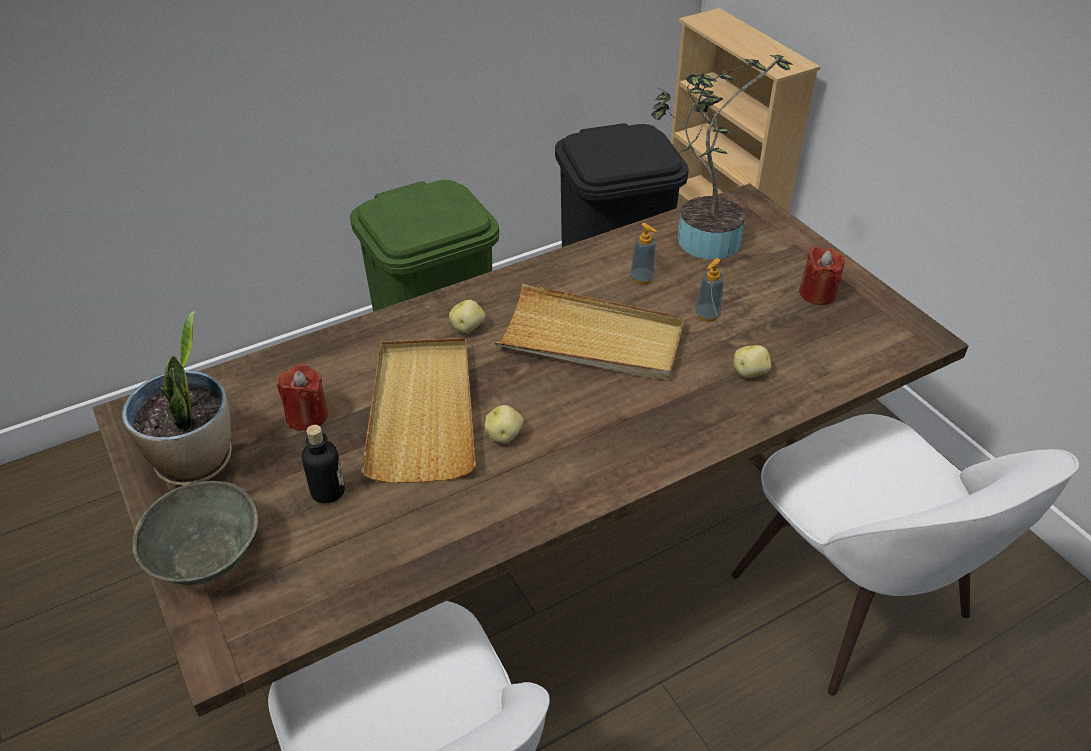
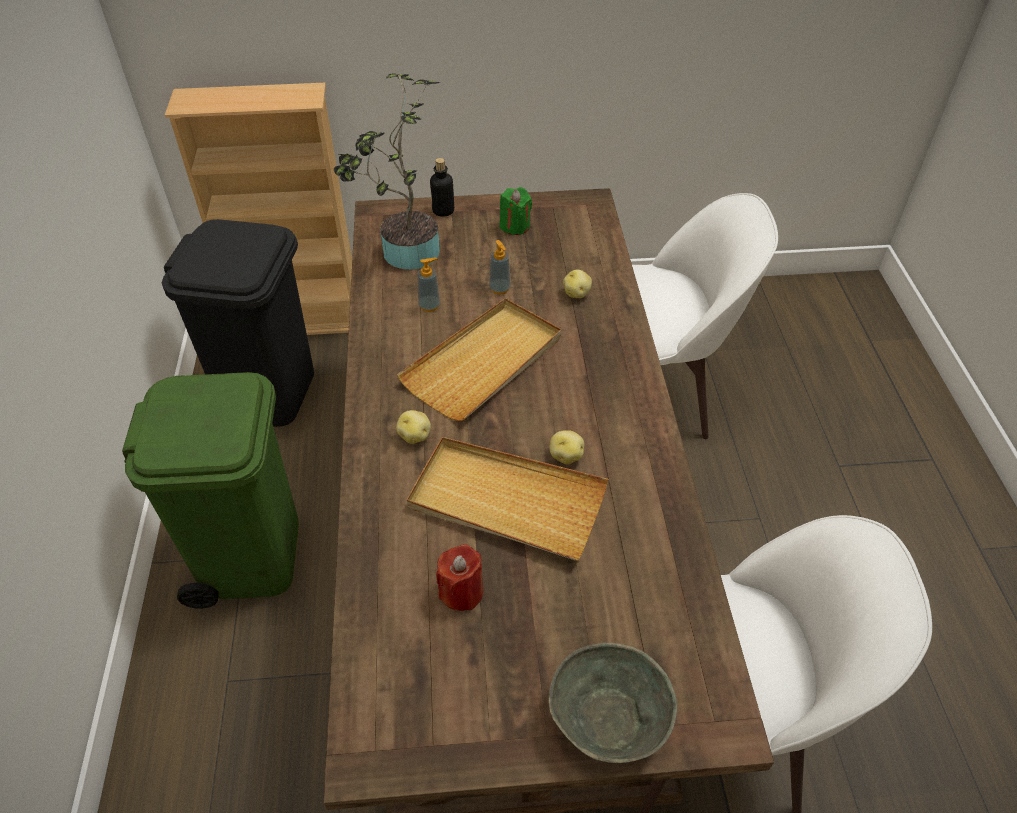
camera: 65 degrees left, 5 degrees up
potted plant [122,310,232,486] -> none
bottle [302,425,345,504] -> bottle moved to [430,158,454,217]
red candle [799,246,845,305] -> green candle [499,187,532,235]

